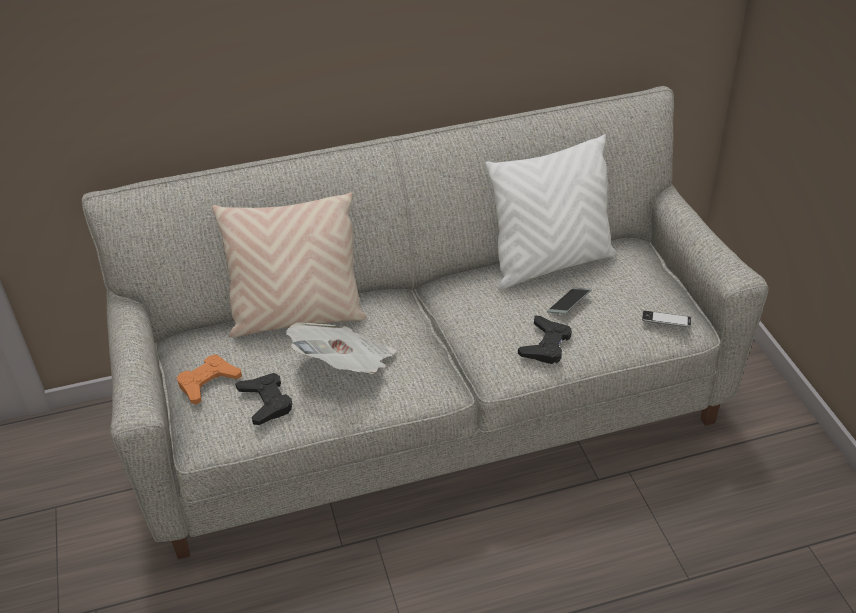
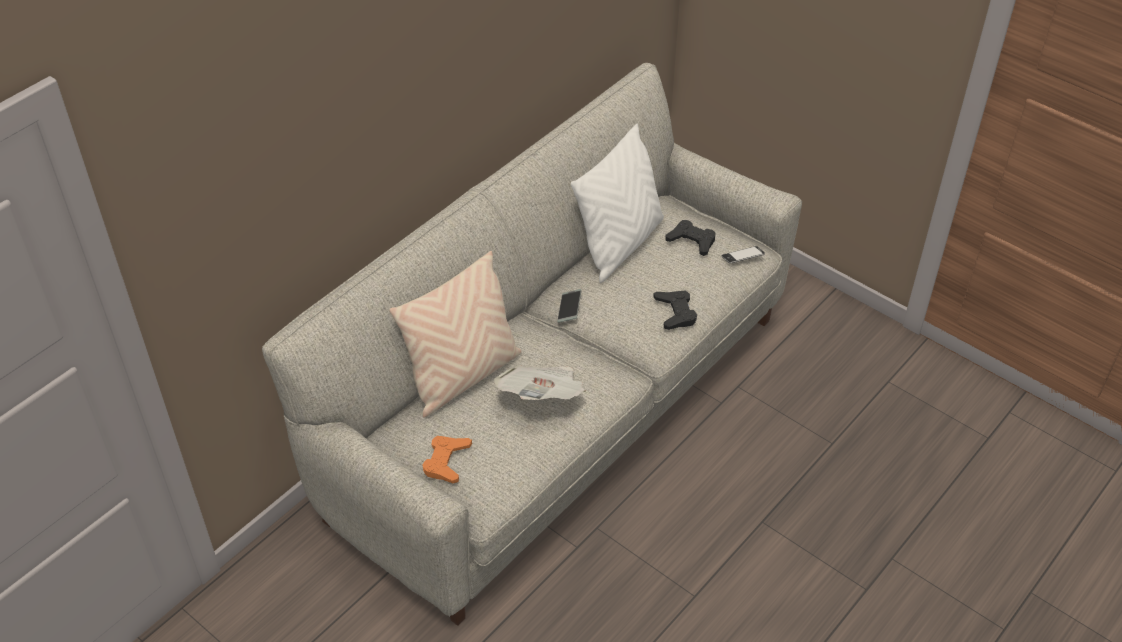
camera: 35 degrees left, 5 degrees up
black game controller [235,373,292,425] -> black game controller moved to [665,220,715,256]
phone [547,288,592,314] -> phone moved to [557,289,582,323]

